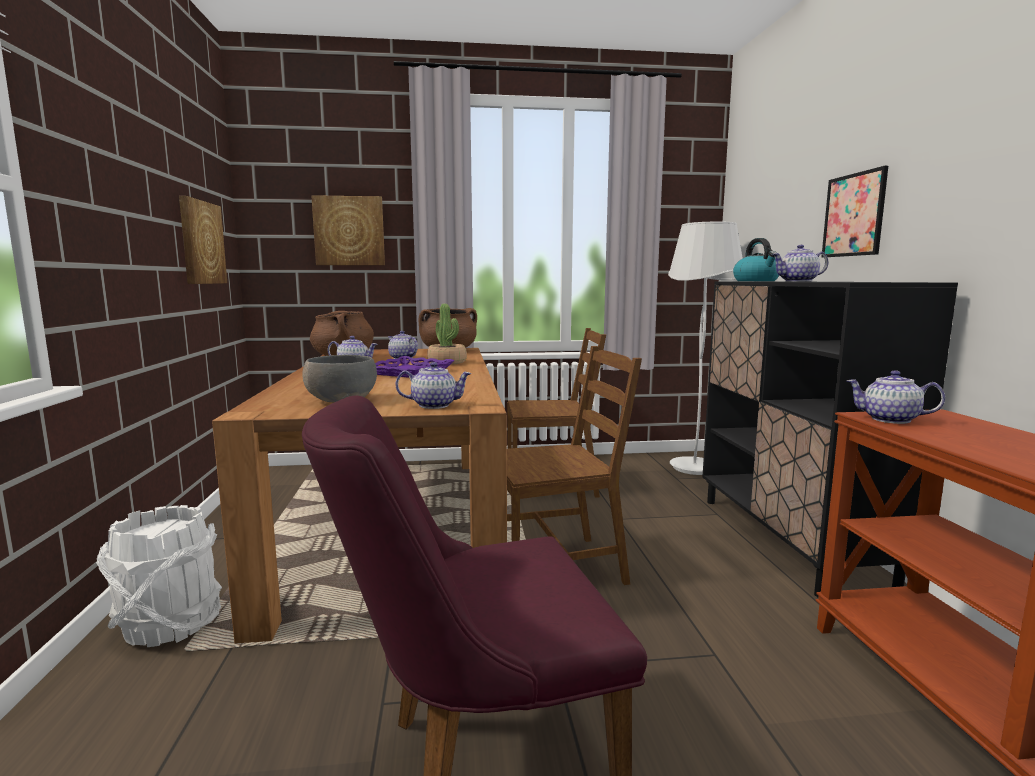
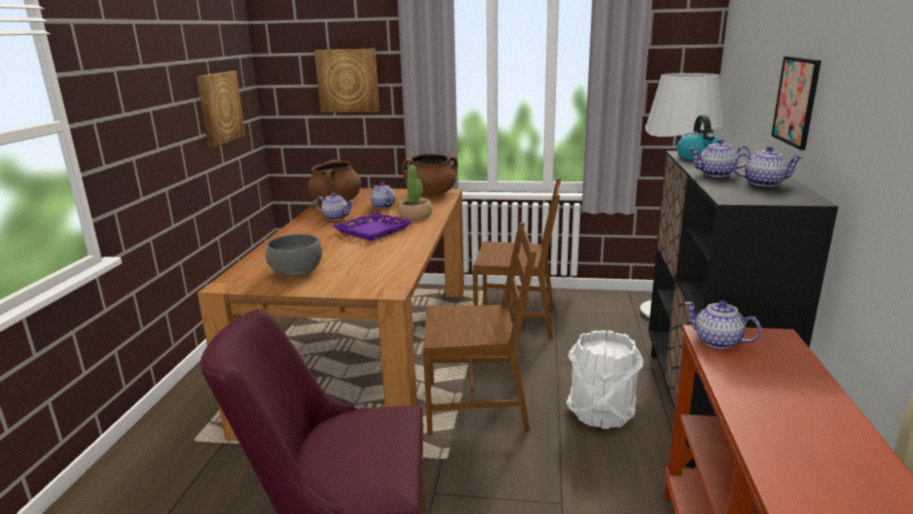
camera: 15 degrees right, 10 degrees up
white bucket [96,505,222,647] -> white bucket moved to [567,330,644,429]
teapot [396,362,471,409] -> teapot moved to [732,146,803,187]

